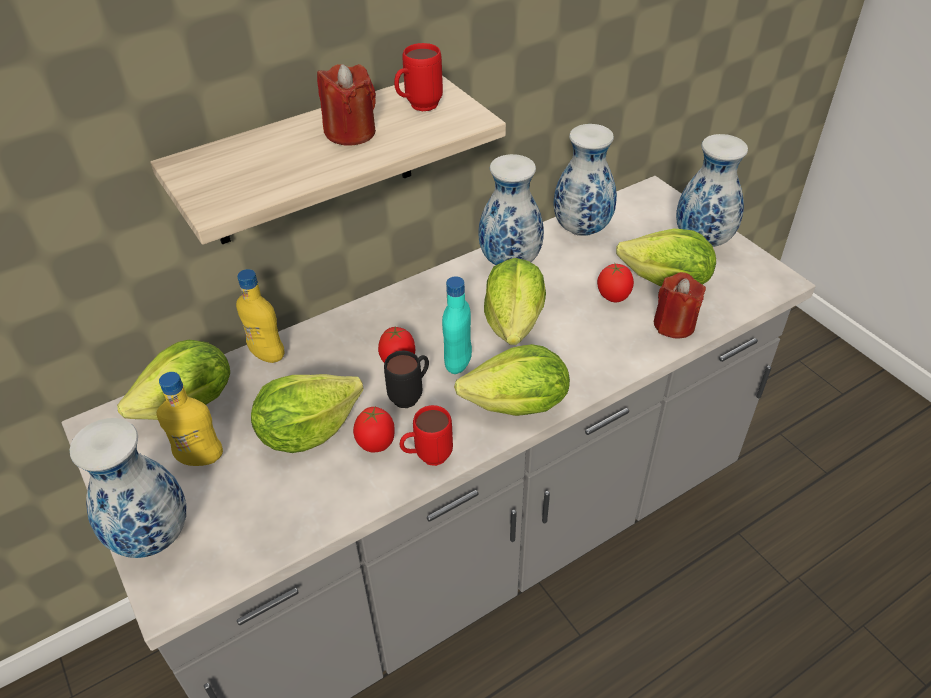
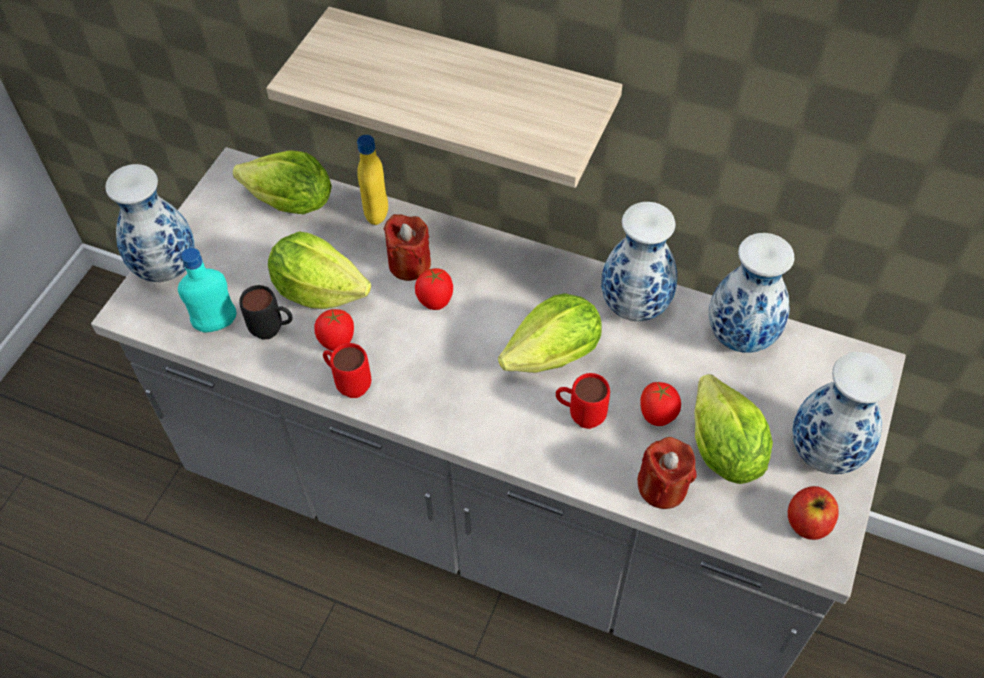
camera: 55 degrees right, 10 degrees up
yellow bottle [157,372,223,466] -> none
red candle [317,64,376,146] -> red candle moved to [384,214,431,281]
black mug [384,351,429,408] -> black mug moved to [239,285,293,340]
red mug [394,43,443,111] -> red mug moved to [556,373,610,429]
turquoise bottle [442,276,472,374] -> turquoise bottle moved to [178,248,237,332]
lettuce [454,344,570,416] -> none
none -> apple [788,486,839,540]

